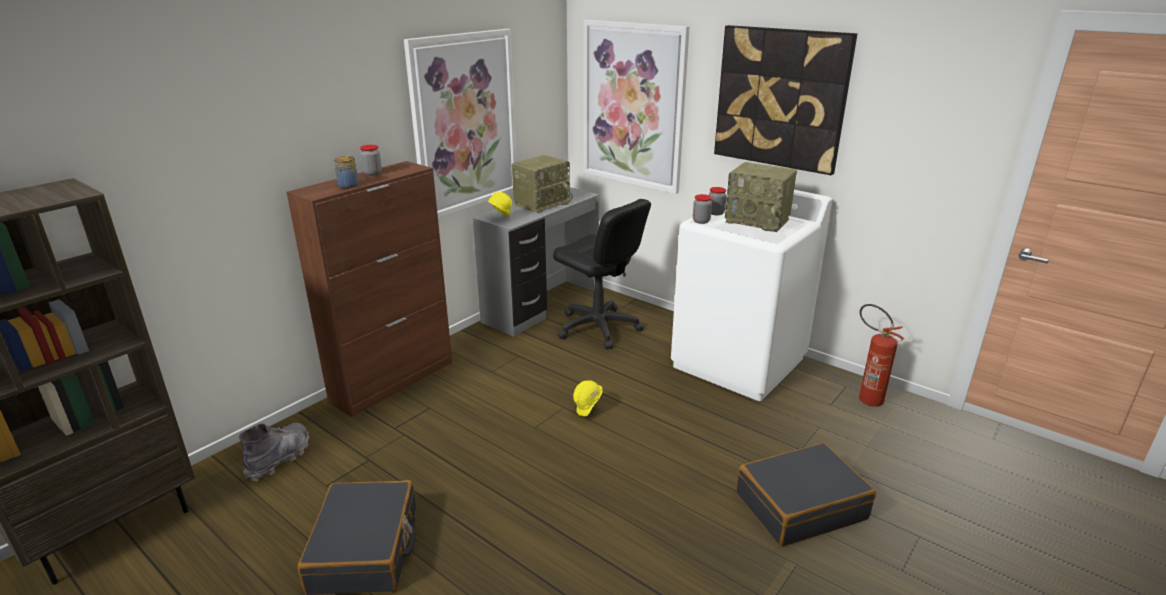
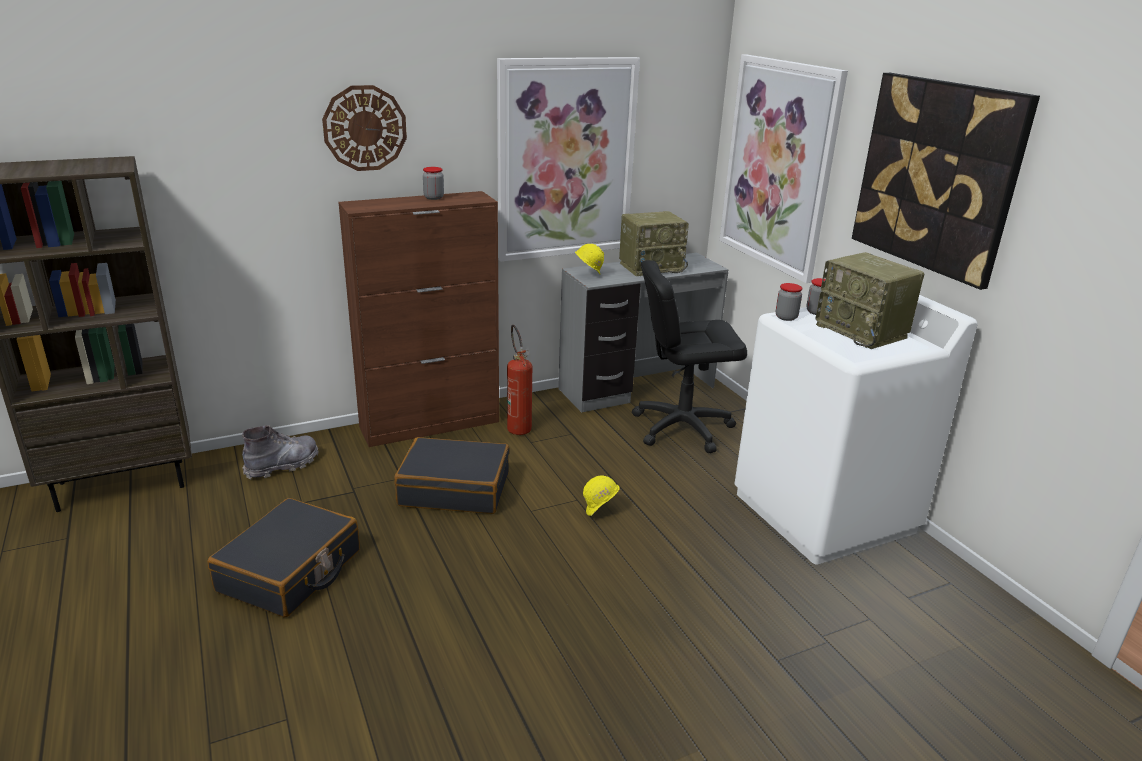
camera: 25 degrees right, 0 degrees up
jar [334,156,359,188] -> none
black office chair [553,199,651,349] -> black office chair turned 105 degrees clockwise [632,260,747,453]
black suitcase [736,443,876,547] -> black suitcase moved to [394,437,509,514]
fire extinguisher [859,304,904,407] -> fire extinguisher moved to [507,325,532,435]
none -> wall clock [322,85,407,171]

